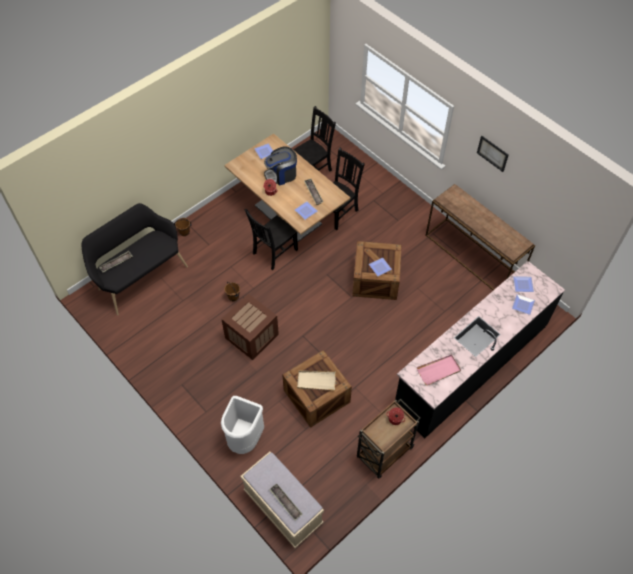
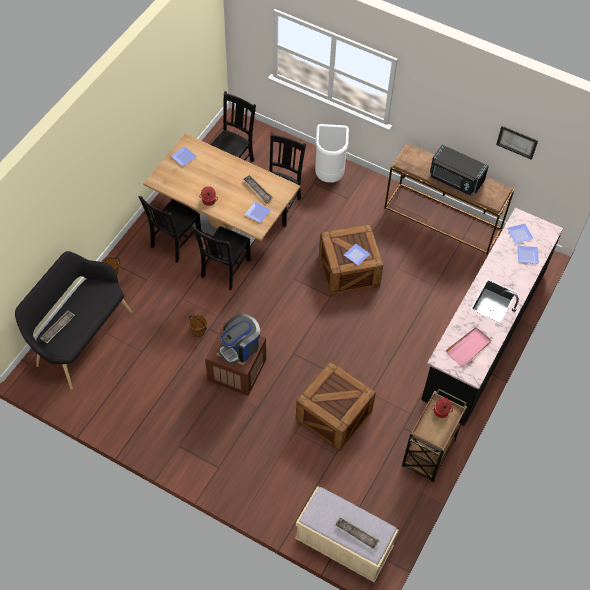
camera: 20 degrees left, 0 degrees up
white trash can [221,396,264,454] -> white trash can moved to [315,124,349,183]
coffee machine [264,146,297,186] -> coffee machine moved to [218,313,260,364]
beige tray [297,371,336,391] -> none
picture [477,136,509,172] -> picture moved to [496,126,538,160]
none -> black chair [139,196,202,263]
none -> black microwave [430,145,489,195]

